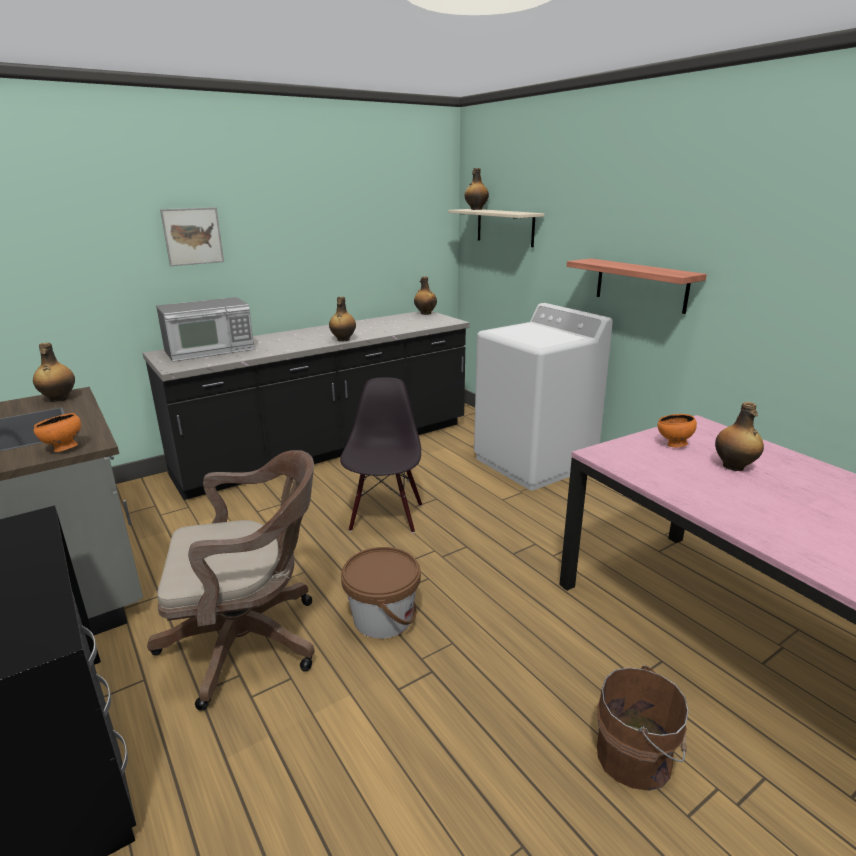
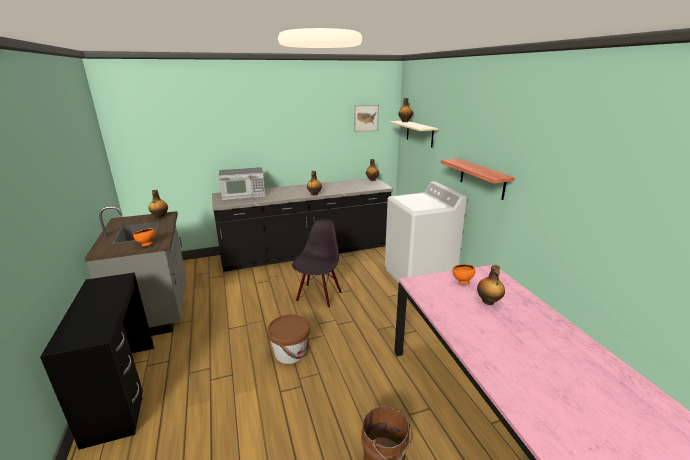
camera: 15 degrees right, 0 degrees up
brown office chair [147,450,315,711] -> none
picture [160,207,224,266] -> picture moved to [354,105,379,132]

